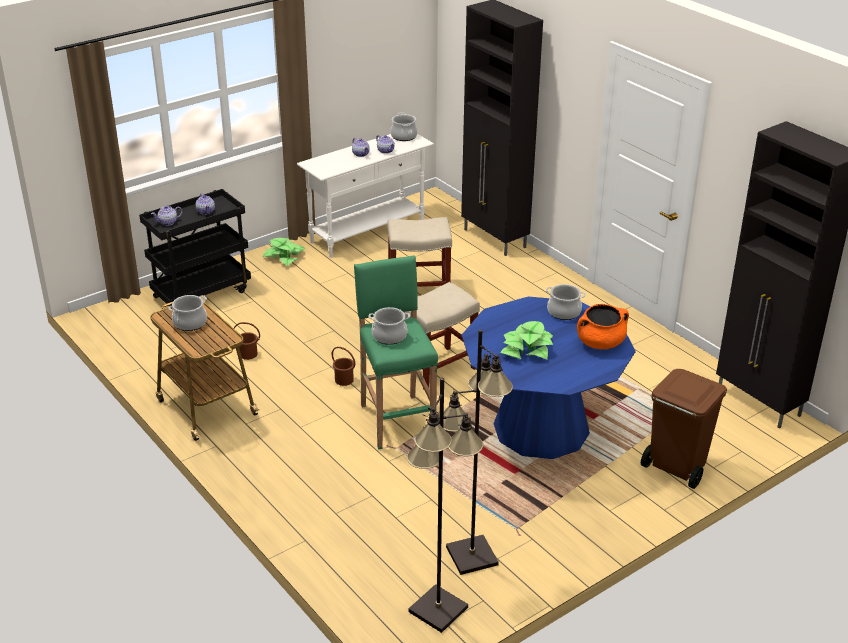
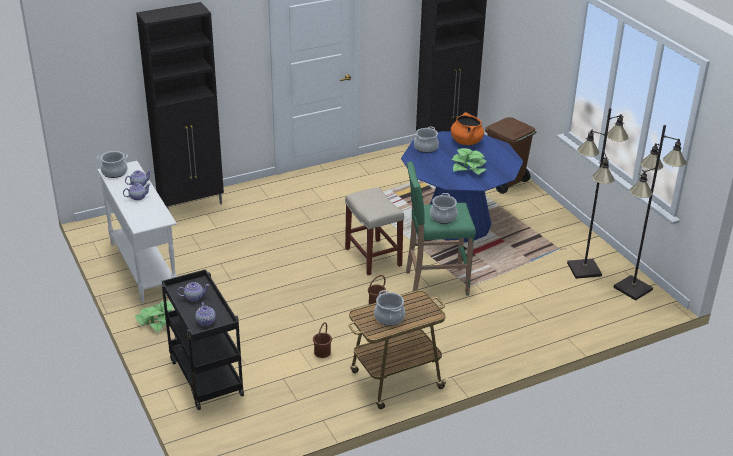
camera: 80 degrees left, 0 degrees up
beige stool [387,217,452,287] -> none

